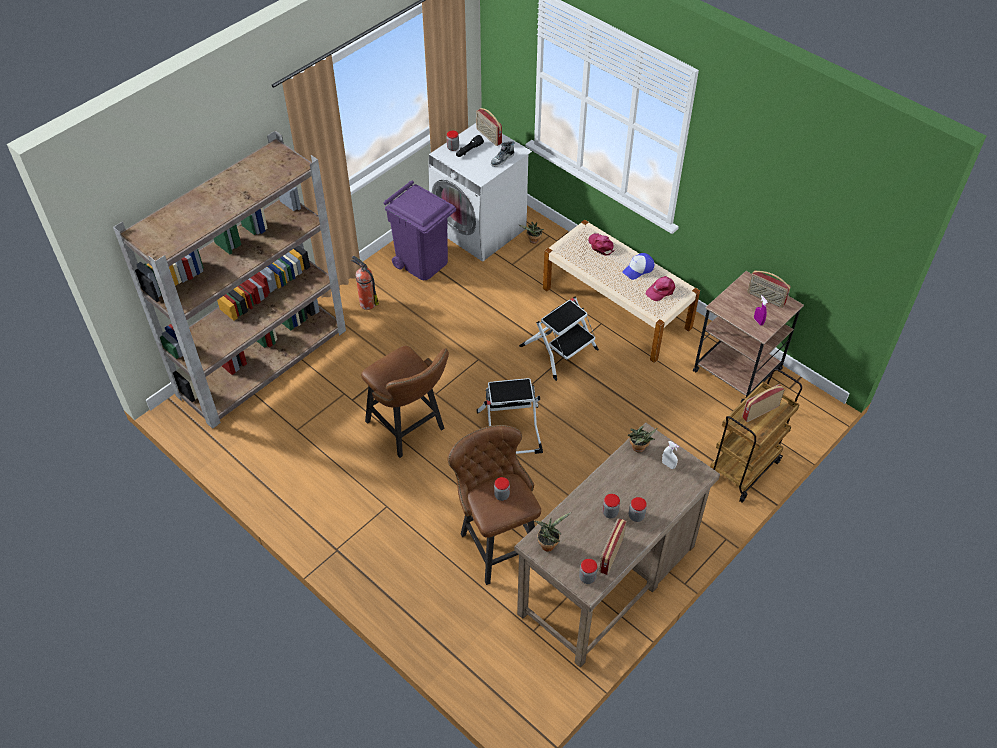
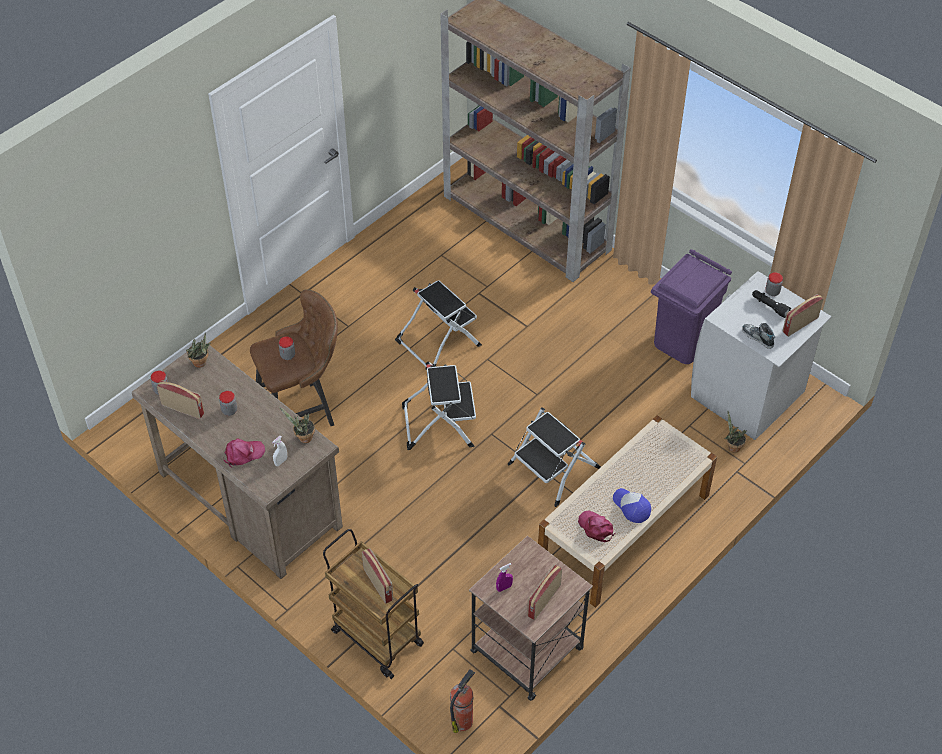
camera: 90 degrees right, 0 degrees up
fire extinguisher [351,256,379,310] -> fire extinguisher moved to [450,669,475,733]
brown stool [361,346,449,458] -> step ladder [395,280,482,370]
pink cap [588,233,615,256] -> pink cap moved to [224,439,265,467]
jar [629,497,647,522] -> none

